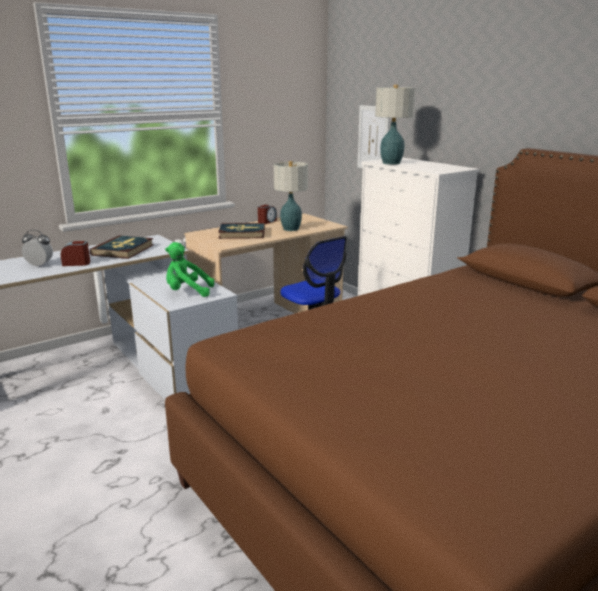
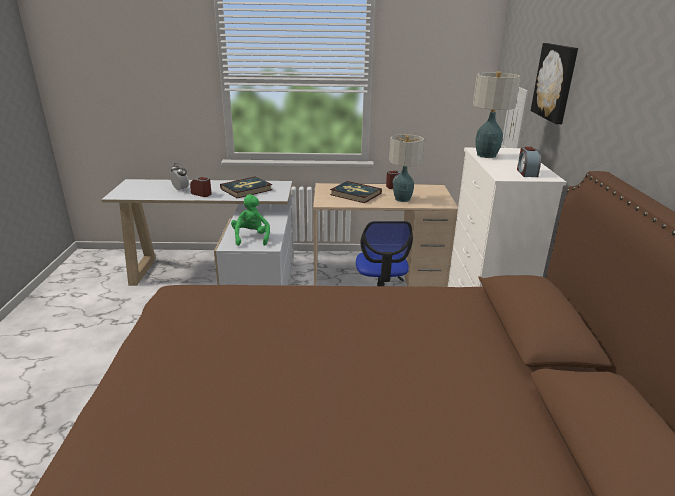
camera: 35 degrees right, 5 degrees up
green plush toy [165,242,215,297] -> green plush toy turned 45 degrees clockwise [231,194,270,246]
none -> alarm clock [517,147,541,177]
none -> picture [531,43,578,124]

